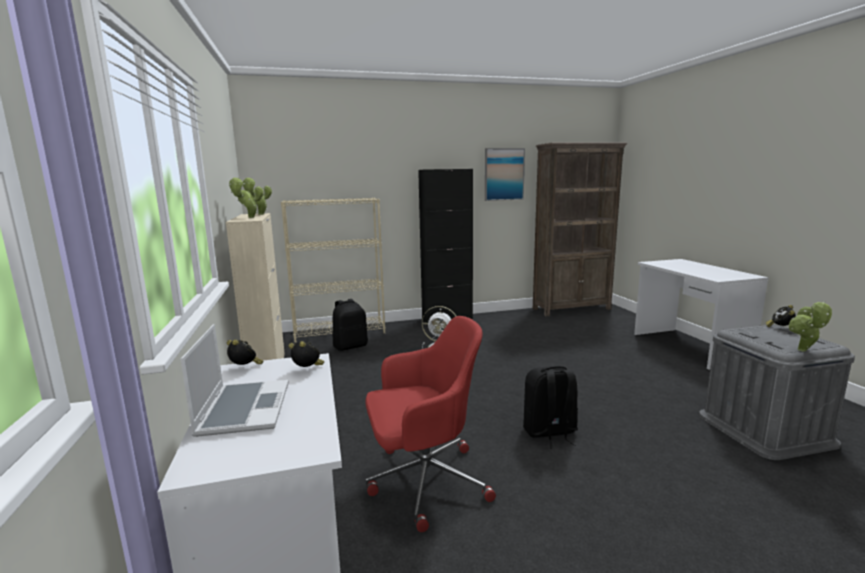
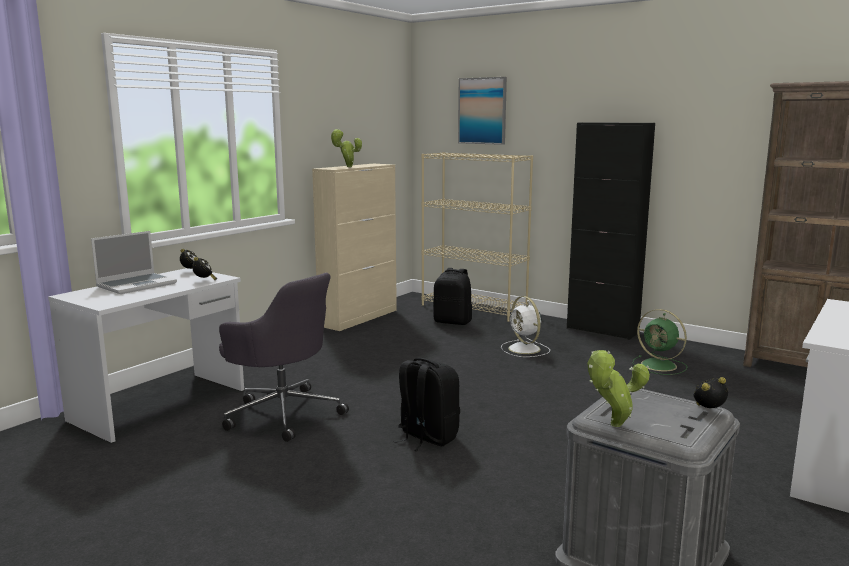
camera: 50 degrees right, 0 degrees up
potted plant [243,177,272,215] -> none
red office chair [365,316,496,532] -> grey office chair [219,273,349,442]
picture [485,148,525,201] -> picture moved to [458,77,507,145]
none -> green fan [632,309,688,375]

